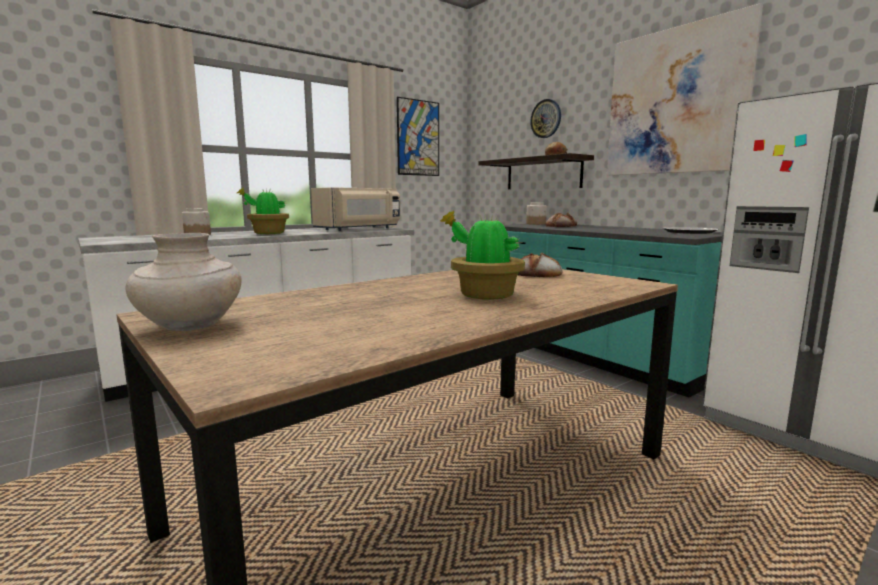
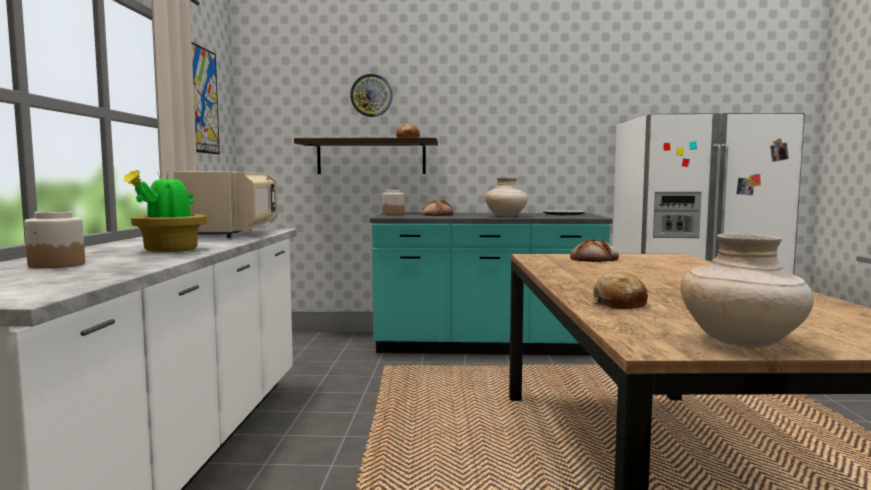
camera: 50 degrees left, 5 degrees down
potted plant [440,210,525,300] -> none
picture [607,3,763,175] -> none
none -> beige vase [485,178,528,217]
none -> bread [593,271,648,309]

